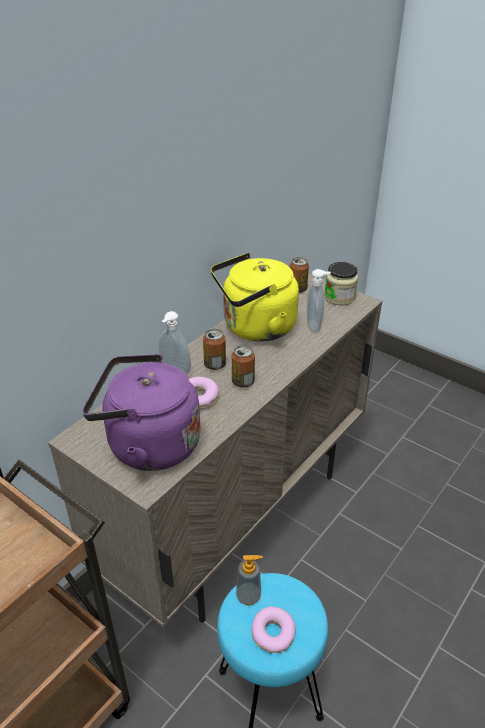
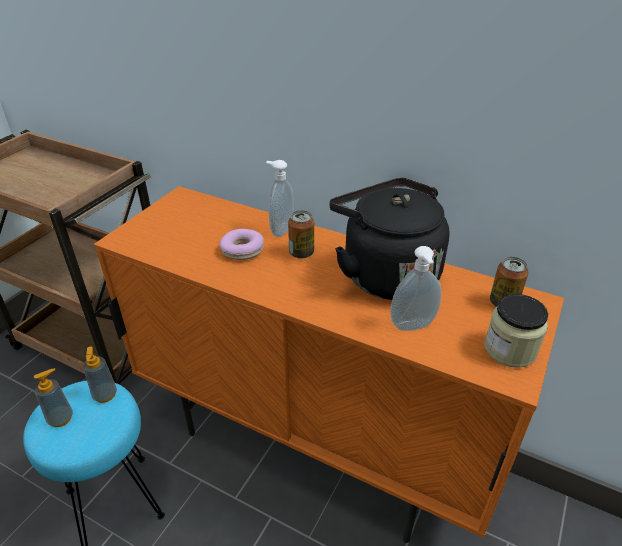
camera: 80 degrees right, 0 degrees up
beige cabinet [48,273,382,627] -> orange cabinet [94,186,564,543]
purple kettle [83,354,201,471] -> none
yellow kettle [211,253,299,341] -> black kettle [329,178,449,300]
can [232,345,255,388] -> none
donut [252,606,296,653] -> soap dispenser [34,368,73,427]

